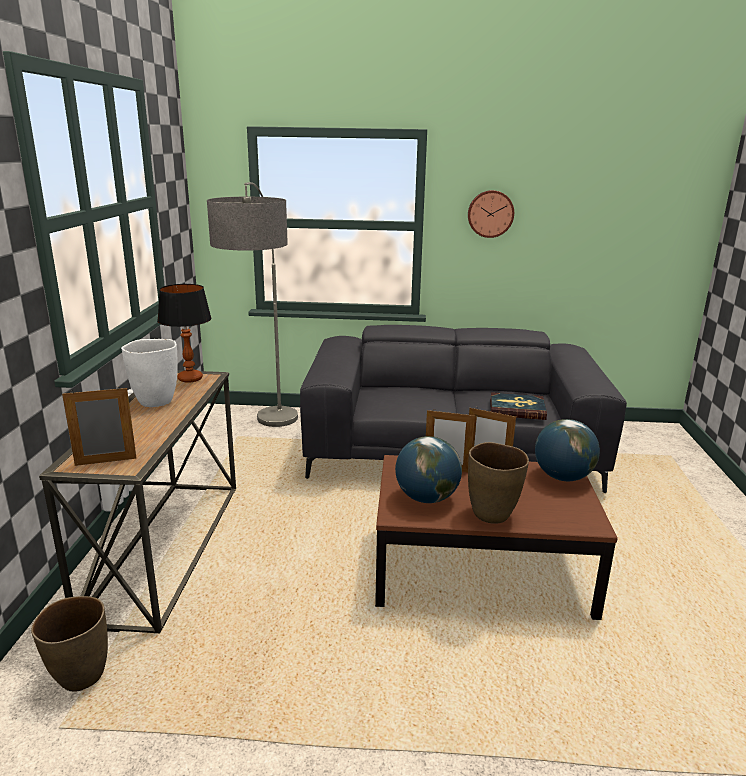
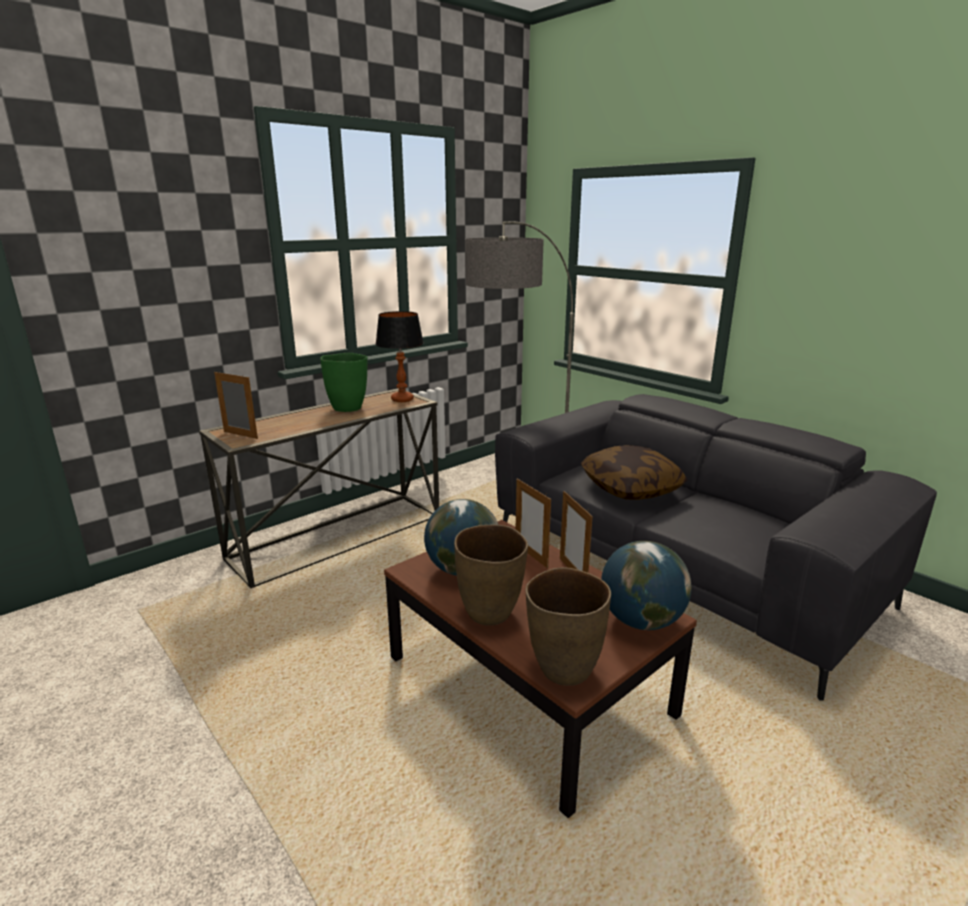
camera: 45 degrees right, 0 degrees up
brown vase [31,596,108,691] -> brown vase moved to [525,568,611,686]
white vase [121,339,178,407] -> green vase [320,353,368,412]
wall clock [468,190,514,238] -> none
book [490,392,547,420] -> none
none -> pillow [581,445,687,500]

